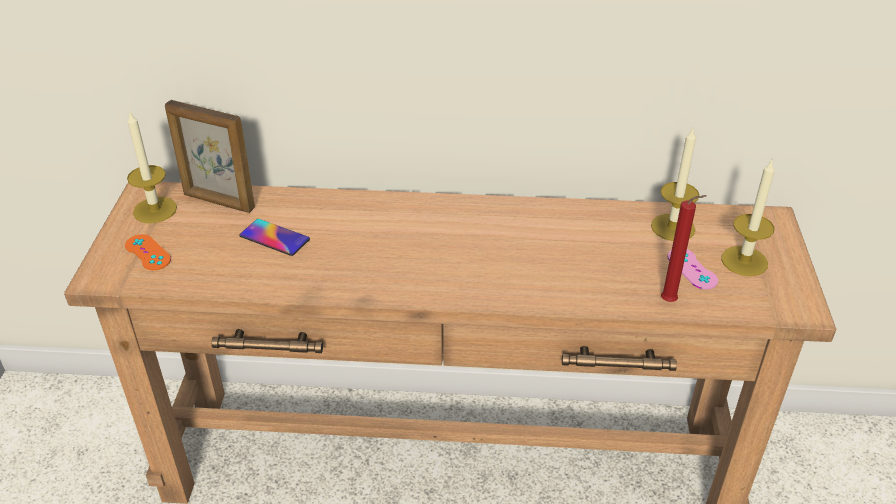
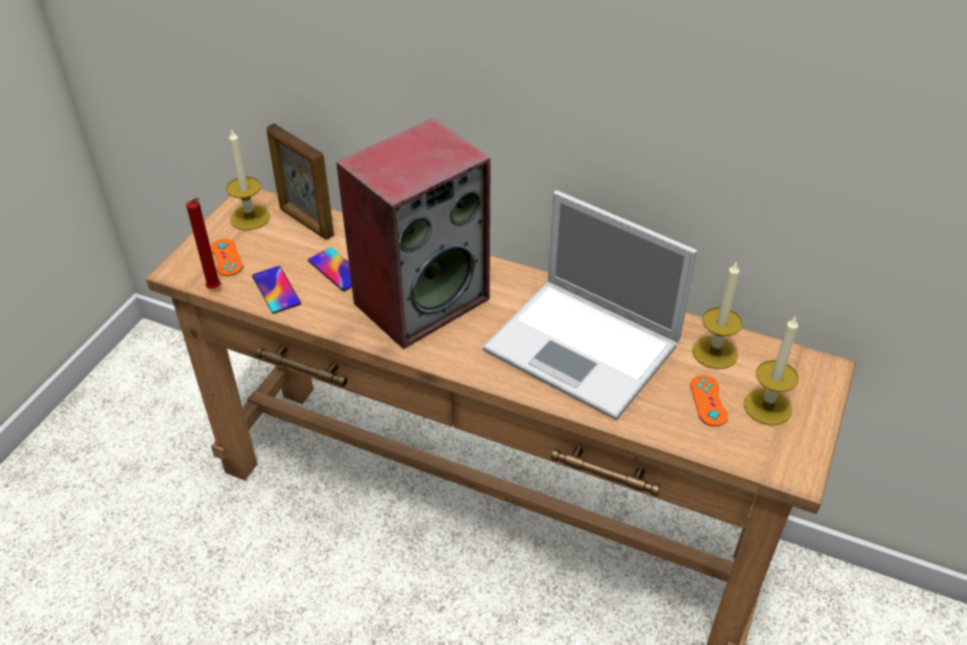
camera: 20 degrees right, 5 degrees up
red candle [661,195,707,302] -> red candle moved to [186,198,221,289]
pink game controller [667,249,718,289] -> orange game controller [690,375,728,427]
none -> phone [252,266,301,313]
none -> speaker [336,118,491,349]
none -> laptop [482,191,698,420]

